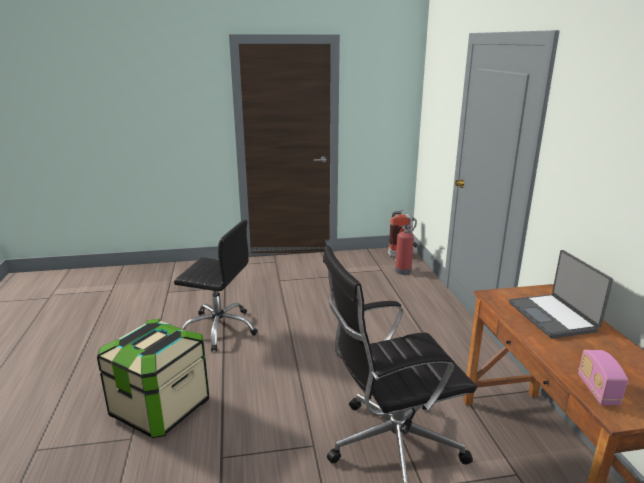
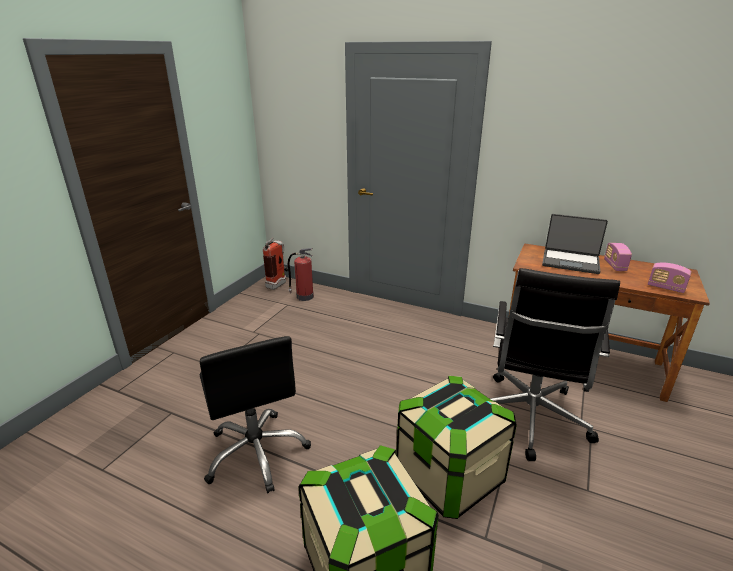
camera: 55 degrees left, 5 degrees up
black office chair [174,220,258,351] -> black office chair turned 105 degrees clockwise [200,336,311,493]
none -> storage box [396,376,517,519]
none -> radio [604,243,632,271]

